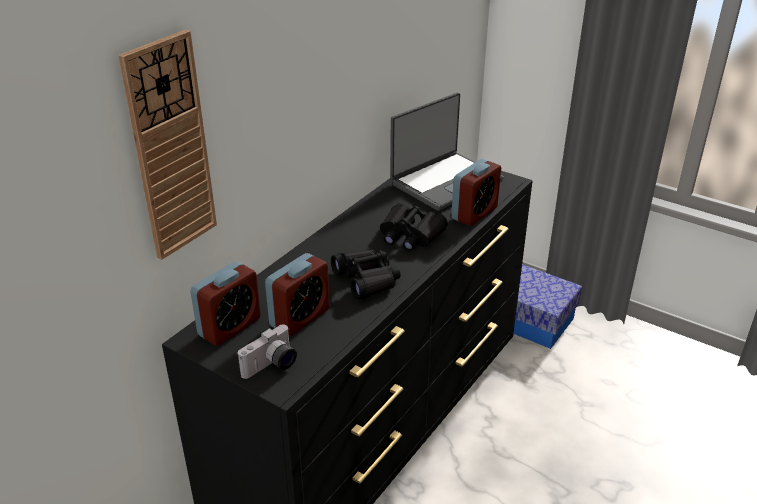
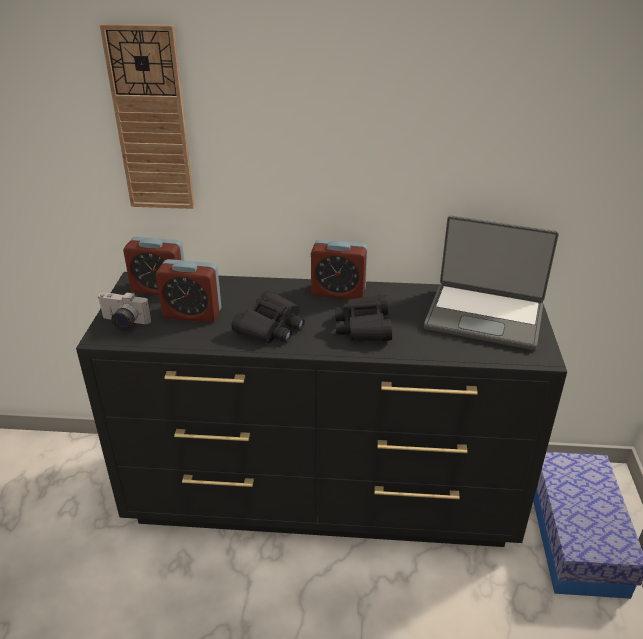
camera: 60 degrees right, 0 degrees up
alarm clock [451,159,501,226] -> alarm clock moved to [311,239,368,299]

